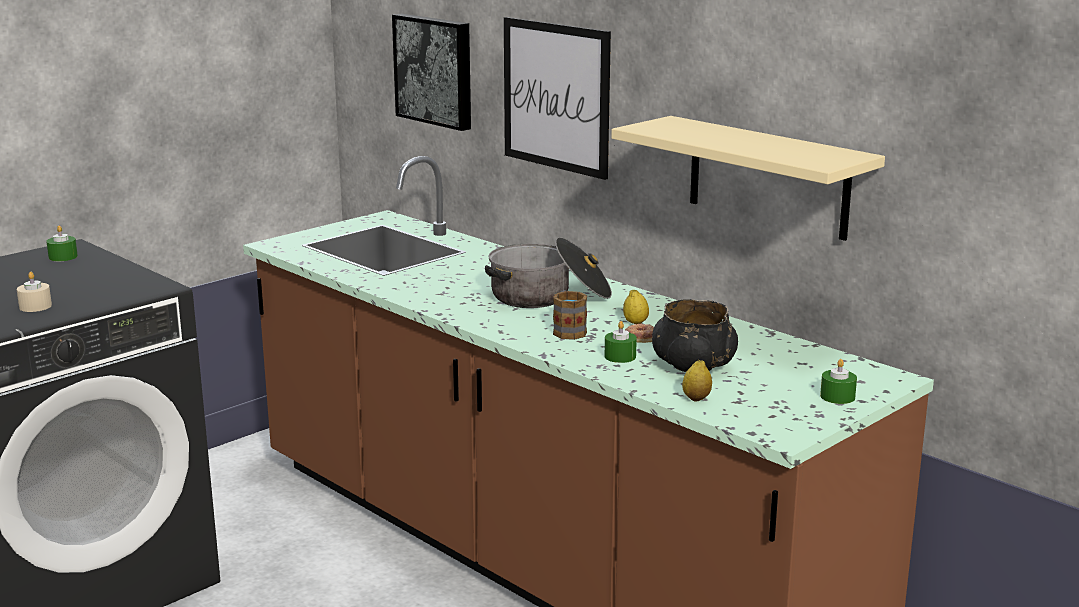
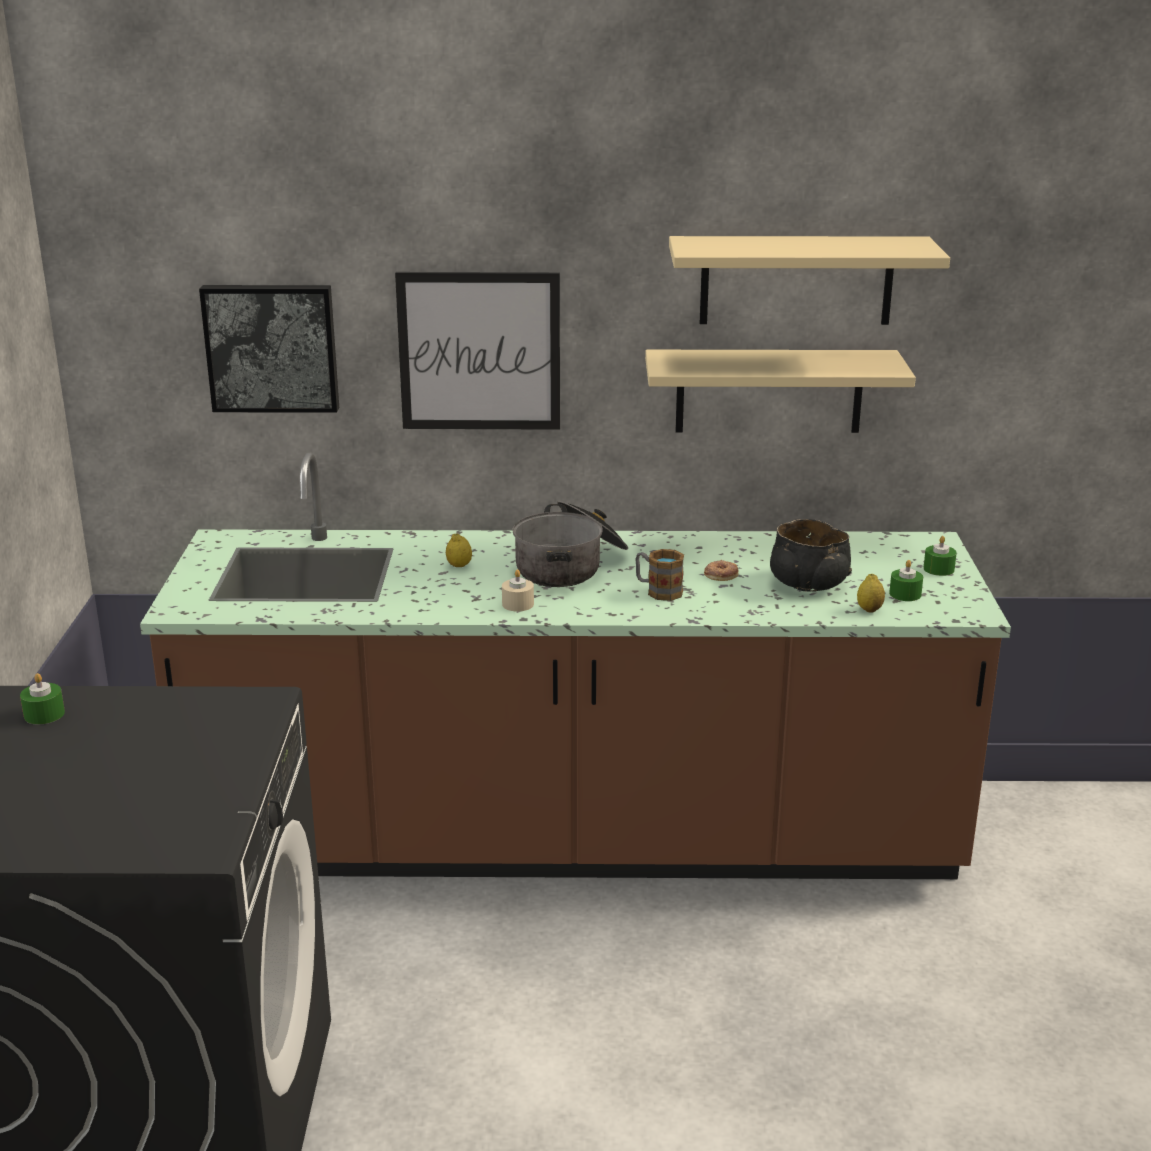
camera: 45 degrees left, 5 degrees up
beige candle [17,272,52,312] -> beige candle moved to [502,569,534,611]
green candle [605,321,637,363] -> green candle moved to [889,560,923,601]
lemon [623,290,649,324] -> lemon moved to [446,533,472,567]
none -> beige shelf [669,236,950,325]

